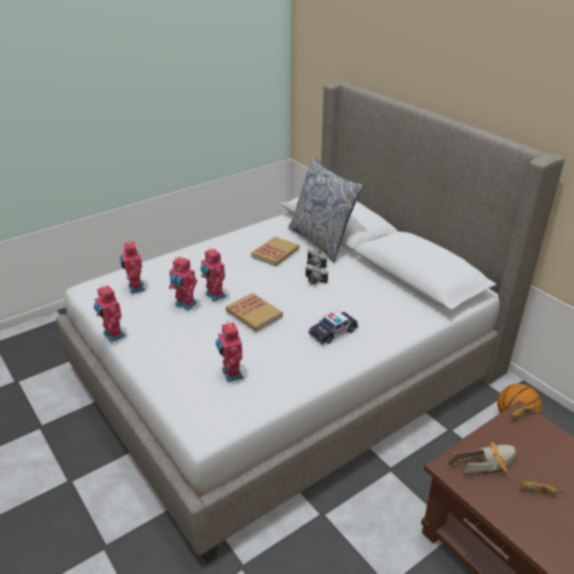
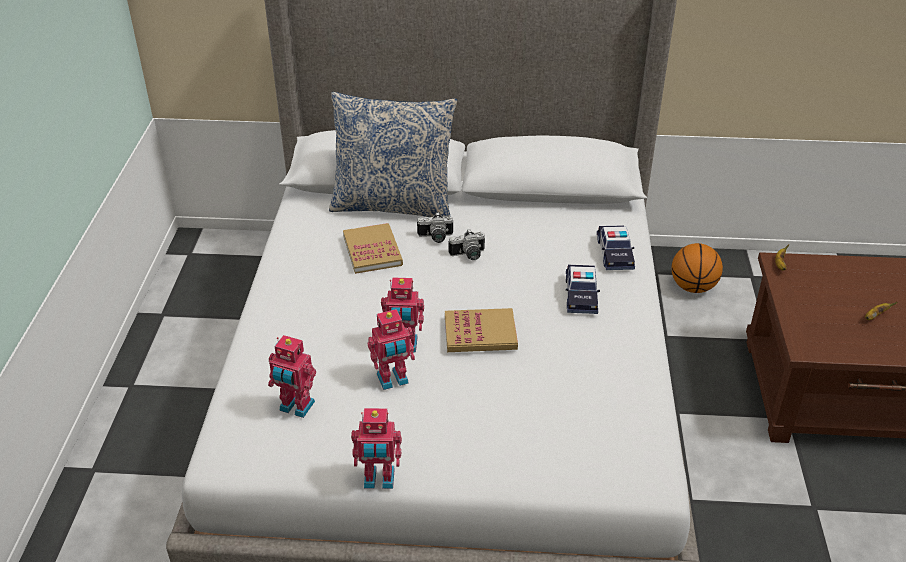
camera: 50 degrees left, 5 degrees up
toy robot [216,321,244,382] -> none
shoe [449,442,516,474] -> none
none -> toy car [597,225,635,270]

